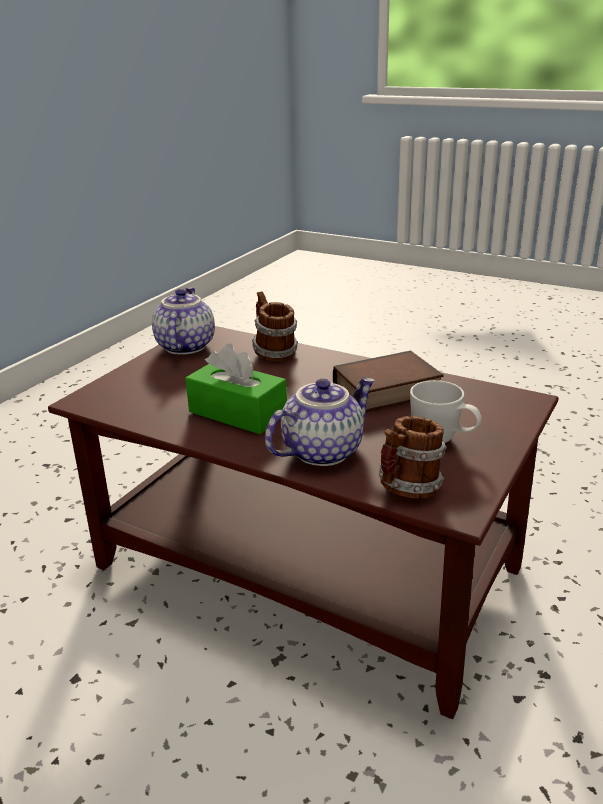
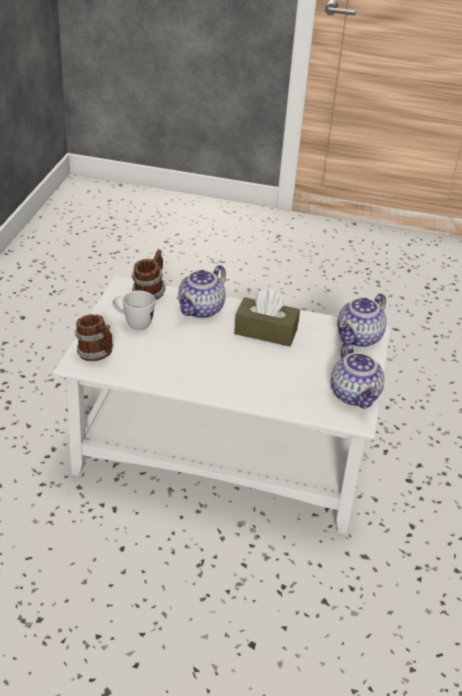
camera: 160 degrees right, 10 degrees up
brown coffee table [48,326,558,720] -> white coffee table [53,276,391,535]
green tissue box [185,344,287,434] -> brown tissue box [234,289,300,346]
mug [252,291,298,361] -> mug moved to [75,314,114,361]
book [333,351,443,412] -> none
none -> teapot [337,293,387,348]

